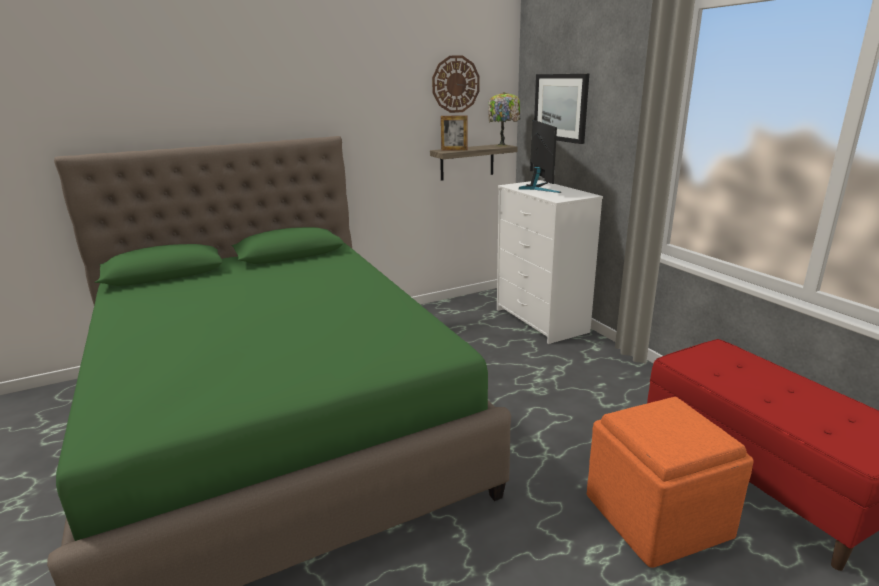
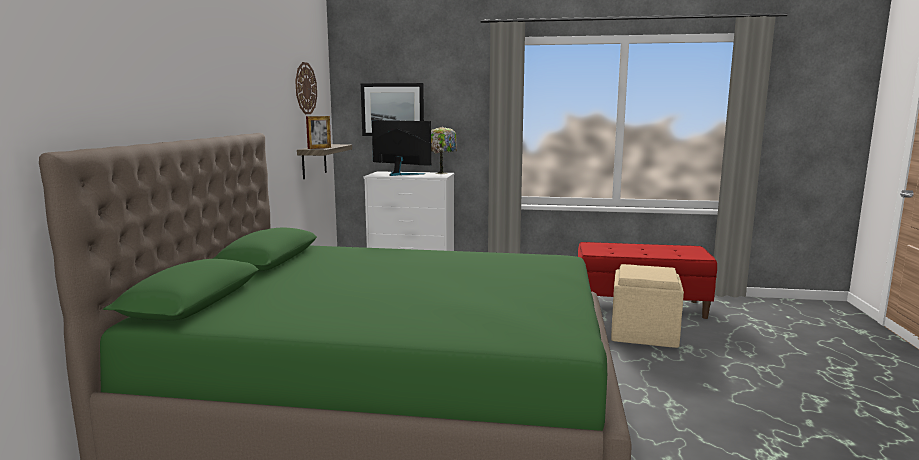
camera: 55 degrees left, 10 degrees down
table lamp [488,92,520,147] -> table lamp moved to [431,127,457,174]
orange ottoman [587,397,754,568] -> beige ottoman [611,264,684,348]

